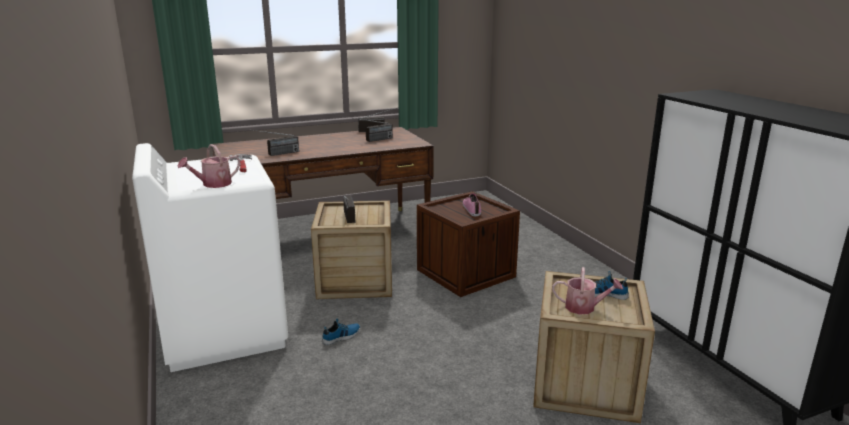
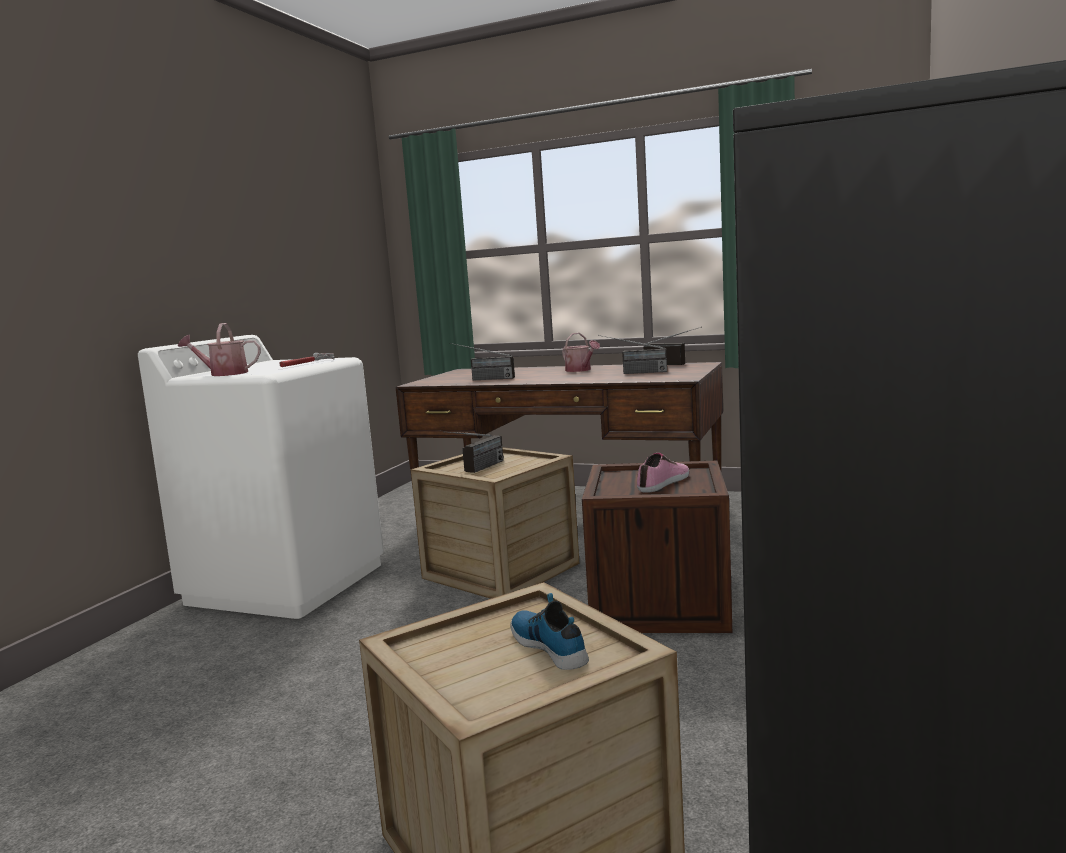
camera: 45 degrees right, 10 degrees down
shoe [322,319,360,345] -> none
watering can [552,267,623,315] -> watering can moved to [562,333,600,372]

